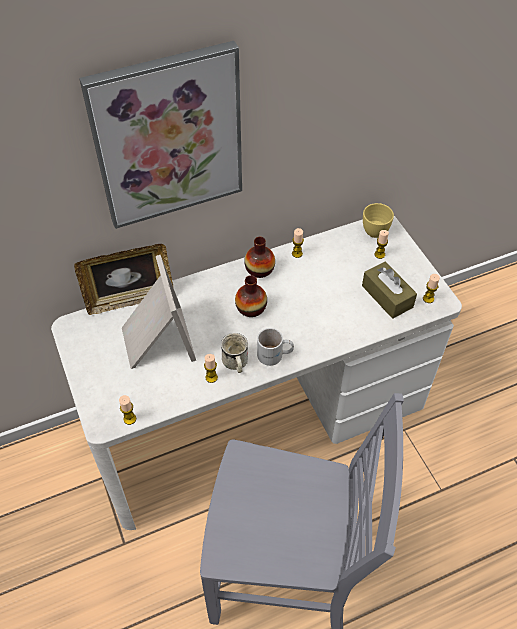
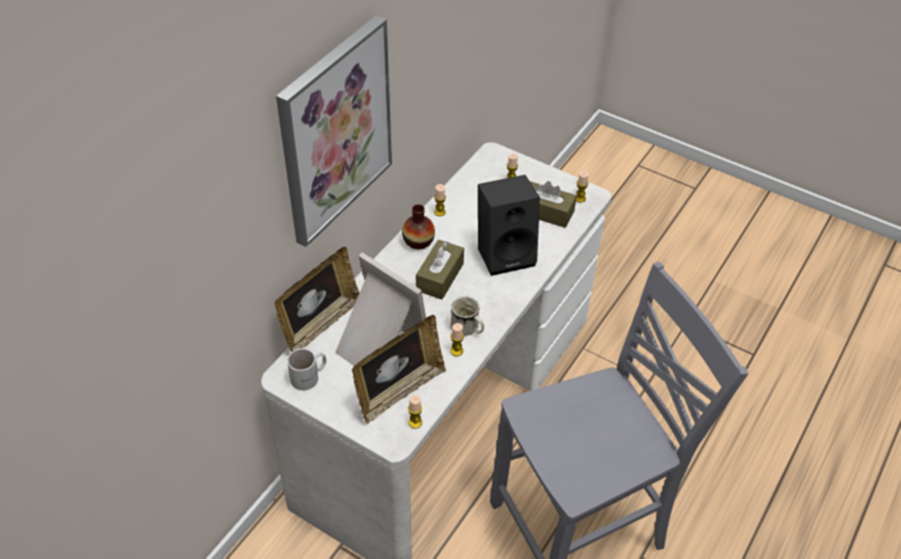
camera: 35 degrees left, 5 degrees down
vase [235,275,267,317] -> brown tissue box [416,240,464,300]
white mug [257,328,294,366] -> white mug moved to [287,348,326,390]
yellow cup [363,203,394,238] -> none
none -> picture frame [352,315,446,424]
none -> black speaker [478,175,540,276]

